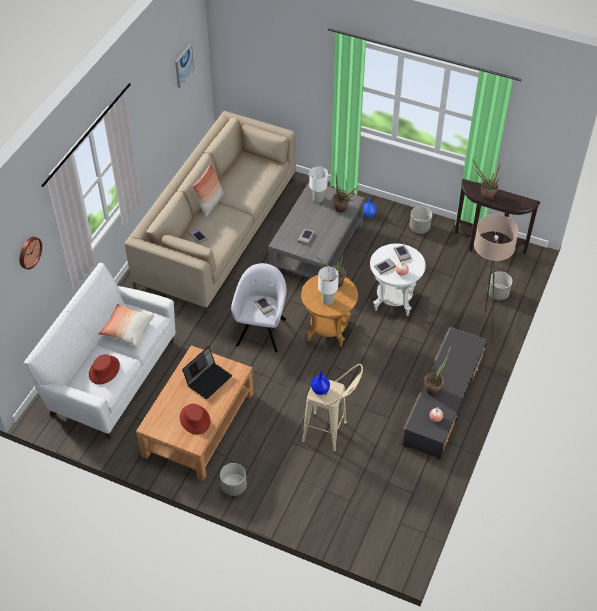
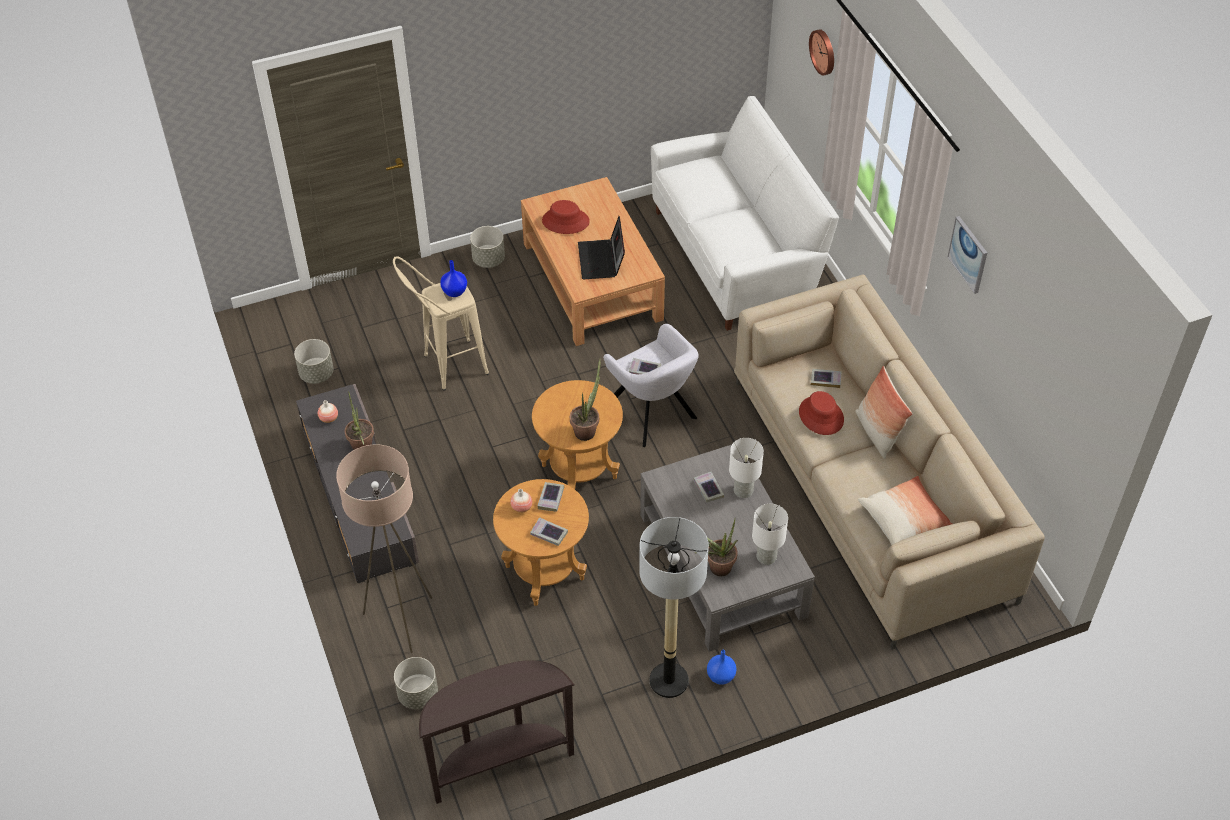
camera: 135 degrees right, 0 degrees up
red hat [89,354,120,384] -> red hat moved to [799,391,844,435]
pillow [98,304,154,347] -> pillow moved to [858,476,952,545]
picture [175,44,194,88] -> picture moved to [948,216,987,294]
white table lamp [318,267,339,305] -> white table lamp moved to [729,438,764,498]
white side table [370,244,426,316] -> brown side table [493,479,589,606]
grey planter [410,206,432,233] -> grey planter moved to [294,339,334,384]
potted plant [472,159,500,201] -> none
none -> floor lamp [639,517,709,698]

